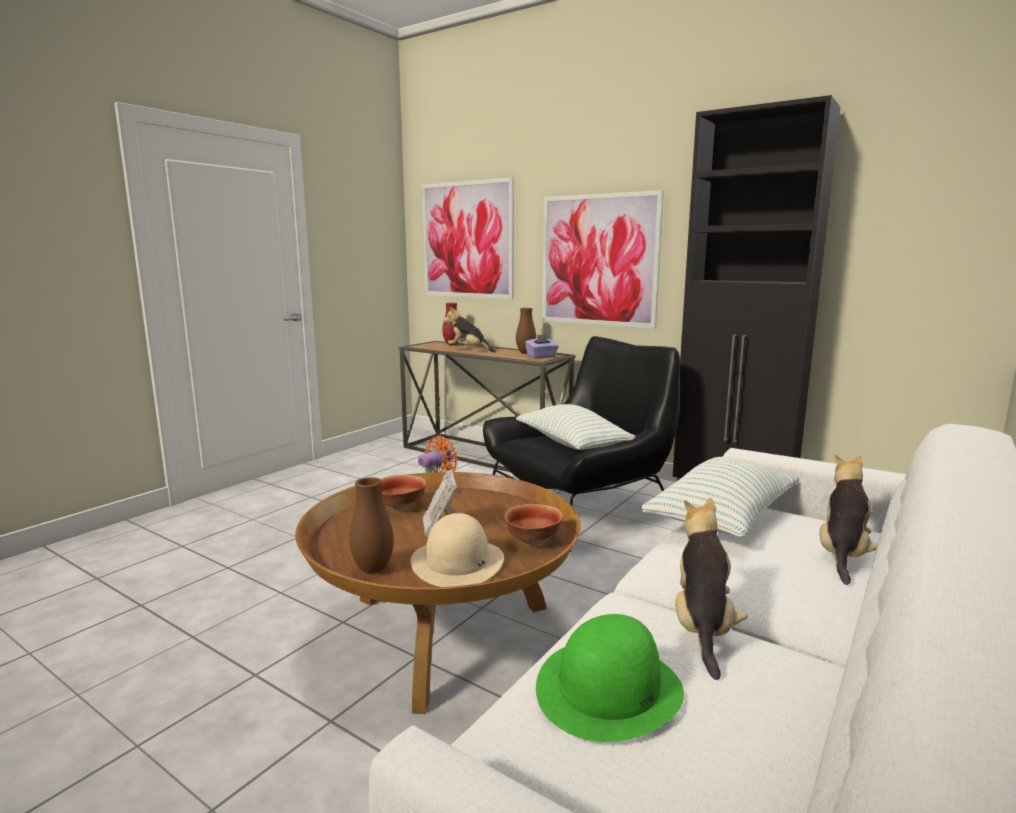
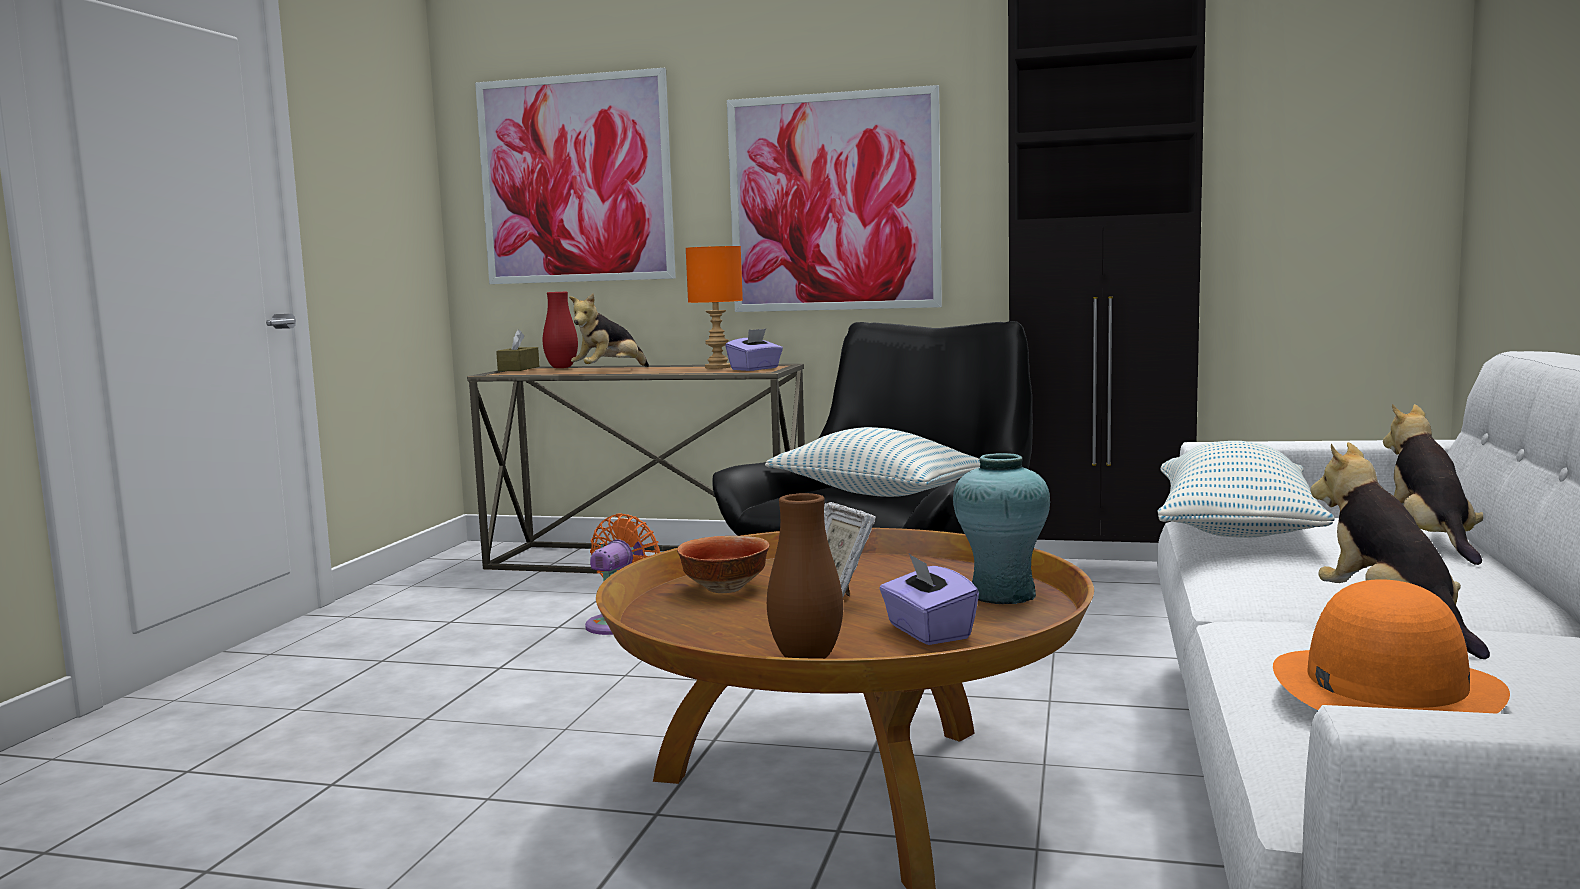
camera: 20 degrees left, 5 degrees down
beige hat [410,513,504,587] -> purple tissue box [880,553,979,645]
plush toy [443,307,496,353] -> plush toy turned 60 degrees counterclockwise [569,293,649,367]
bowl [504,504,563,545] -> turquoise vase [953,453,1050,604]
brown vase [516,308,536,354] -> orange table lamp [686,246,743,369]
green hat [536,614,684,742] -> orange hat [1273,579,1510,714]
none -> brown tissue box [496,329,539,371]

